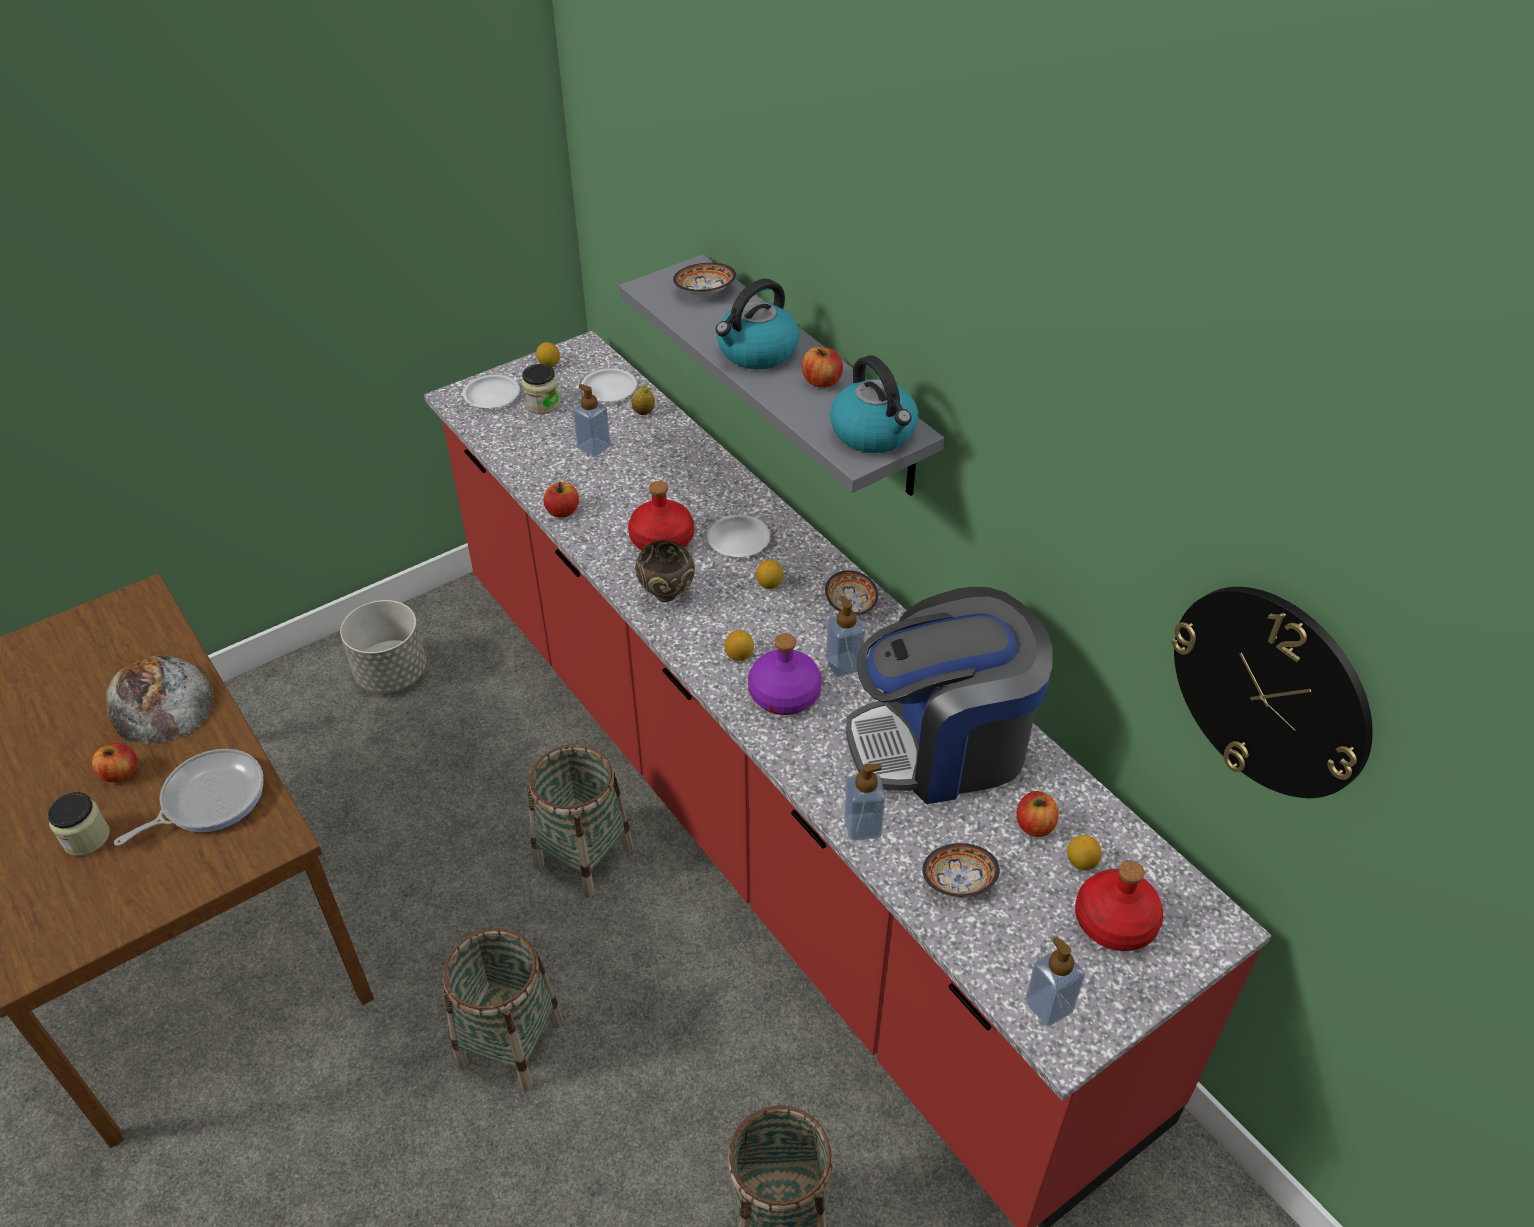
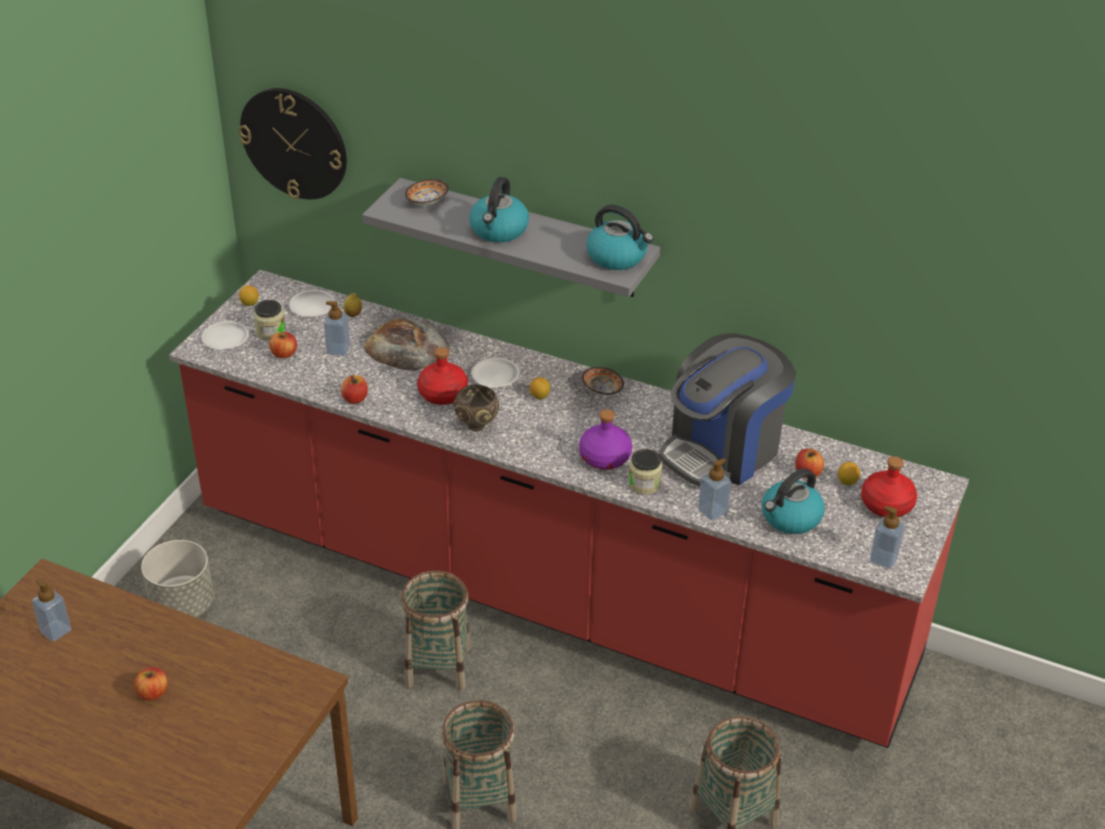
camera: 30 degrees left, 5 degrees down
jar [48,792,110,856] -> jar moved to [628,449,662,495]
bread [106,655,214,745] -> bread moved to [364,318,450,371]
frying pan [114,749,263,846] -> none
lemon [725,630,754,661] -> none
apple [802,347,843,388] -> apple moved to [269,332,297,358]
soap dispenser [826,596,865,677] -> soap dispenser moved to [32,578,72,642]
bowl [922,843,1000,897] -> kettle [762,468,825,534]
wall clock [1172,587,1373,798] -> wall clock moved to [239,88,347,199]

